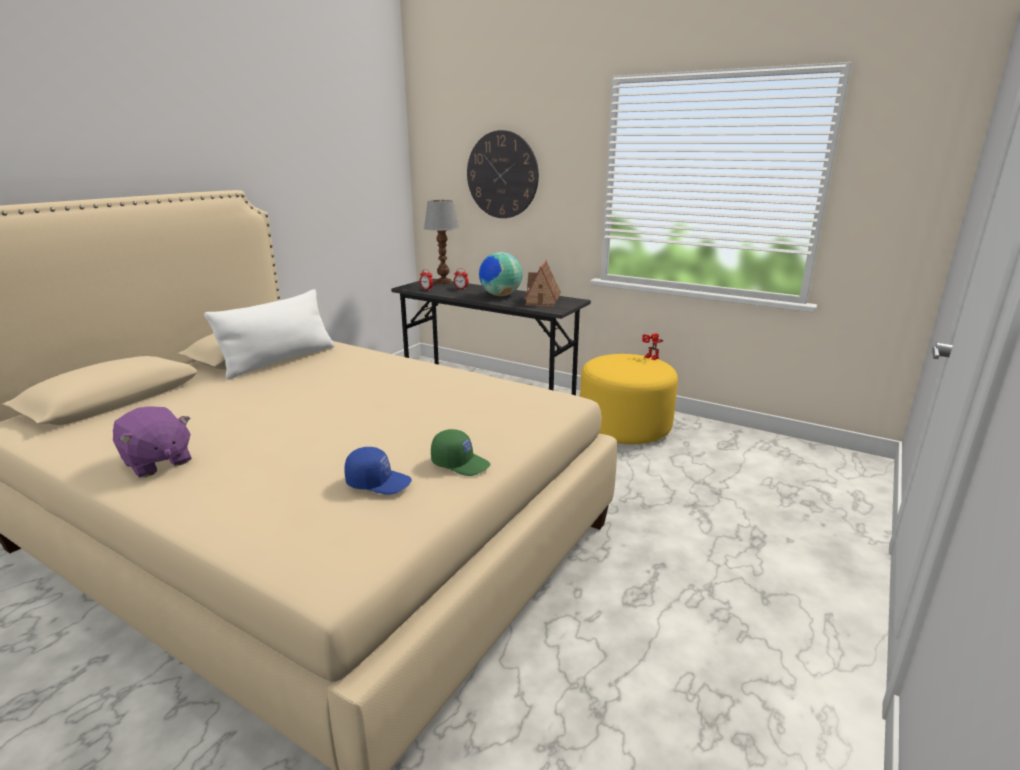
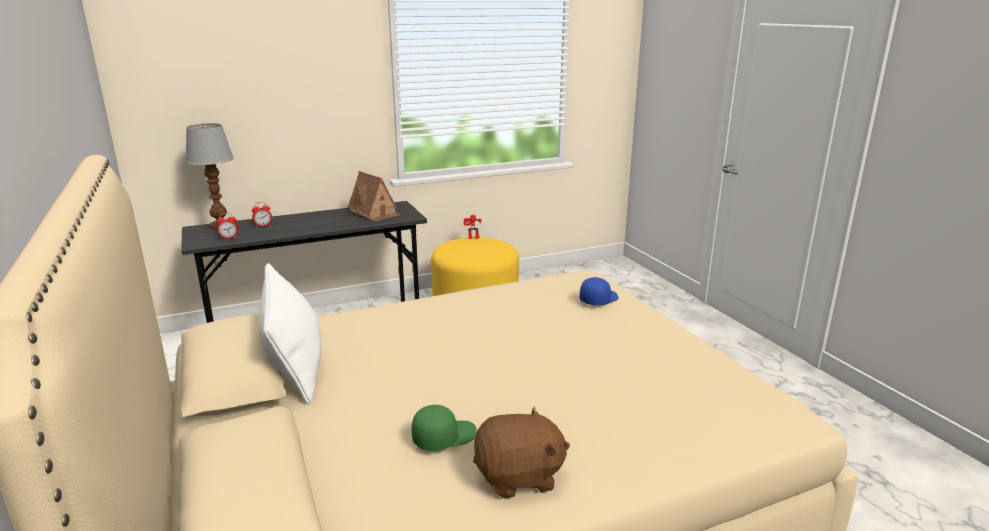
camera: 55 degrees left, 0 degrees up
purple plush toy [113,406,191,477] -> brown plush toy [473,406,570,499]
blue cap [344,447,412,495] -> blue cap moved to [579,277,618,306]
green cap [431,429,490,476] -> green cap moved to [412,405,477,451]
wall clock [467,130,539,218] -> none
globe [479,252,522,296] -> none

